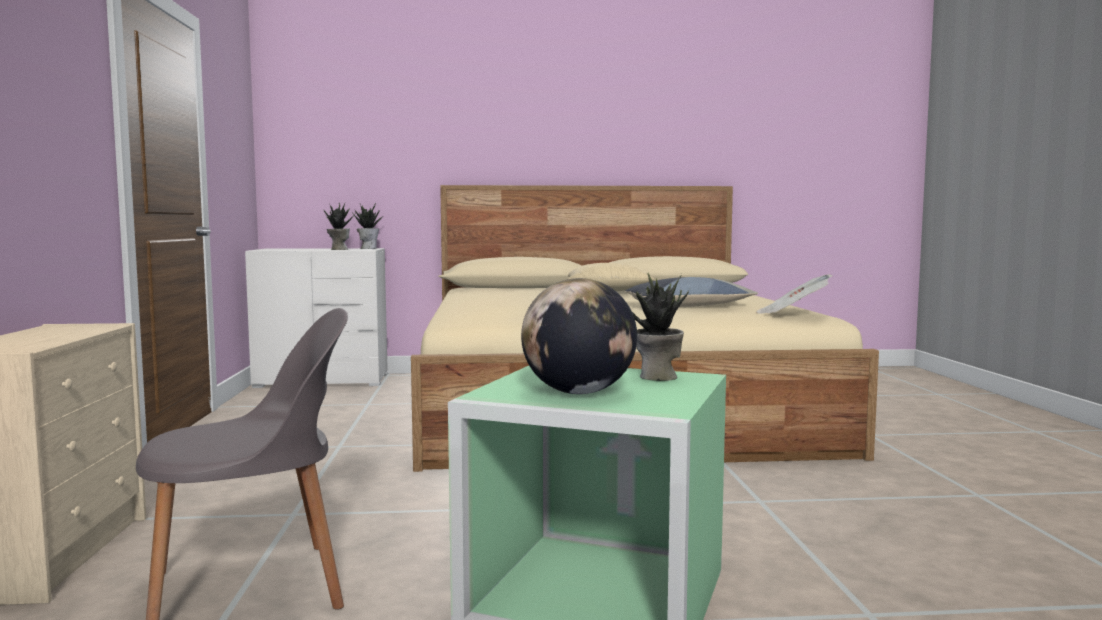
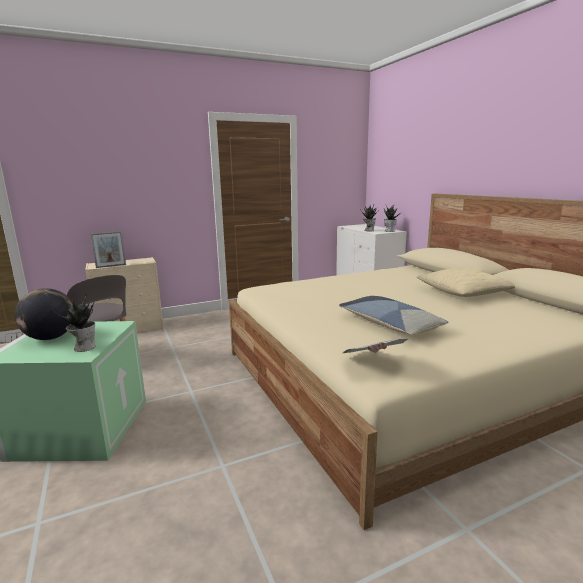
camera: 70 degrees right, 10 degrees up
none -> picture frame [91,231,126,268]

